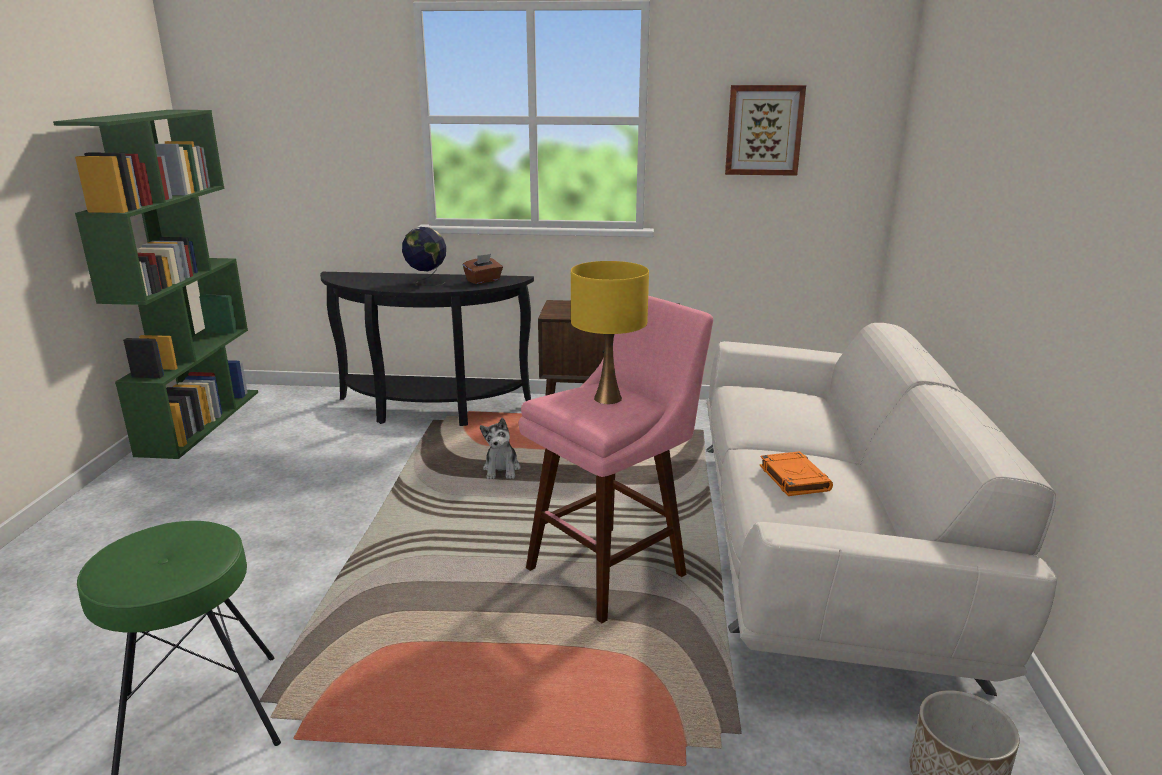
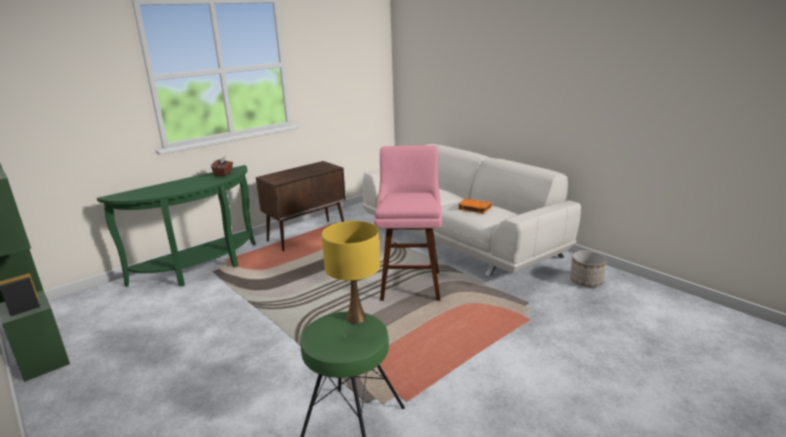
camera: 45 degrees left, 0 degrees up
black console table [320,272,534,426] -> green console table [97,165,256,287]
globe [402,227,446,286] -> none
plush toy [480,418,521,479] -> none
yellow table lamp [571,261,649,404] -> yellow table lamp moved to [322,221,380,324]
picture [725,85,806,176] -> none

